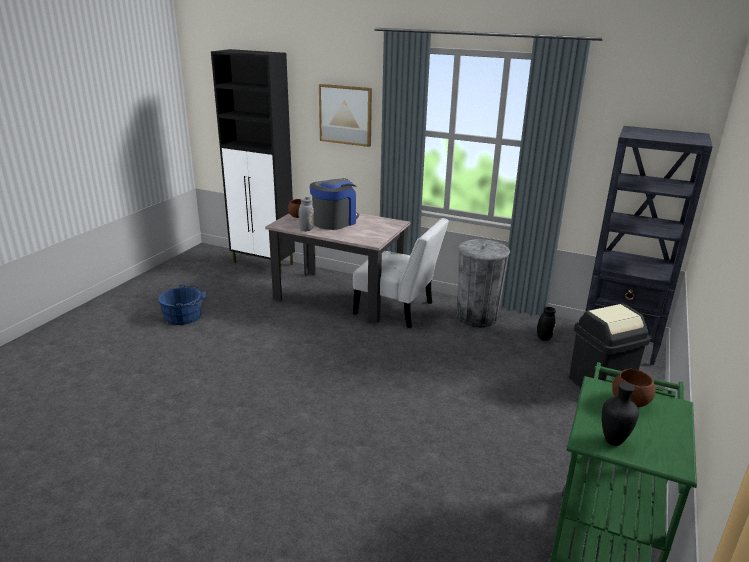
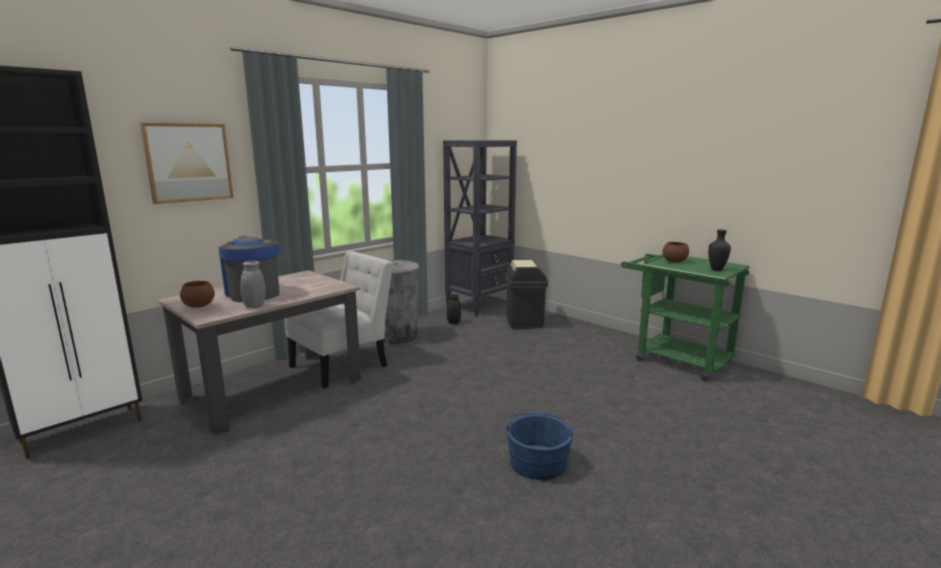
camera: 70 degrees left, 10 degrees down
blue bucket [158,284,206,325] -> blue bucket moved to [506,412,574,480]

